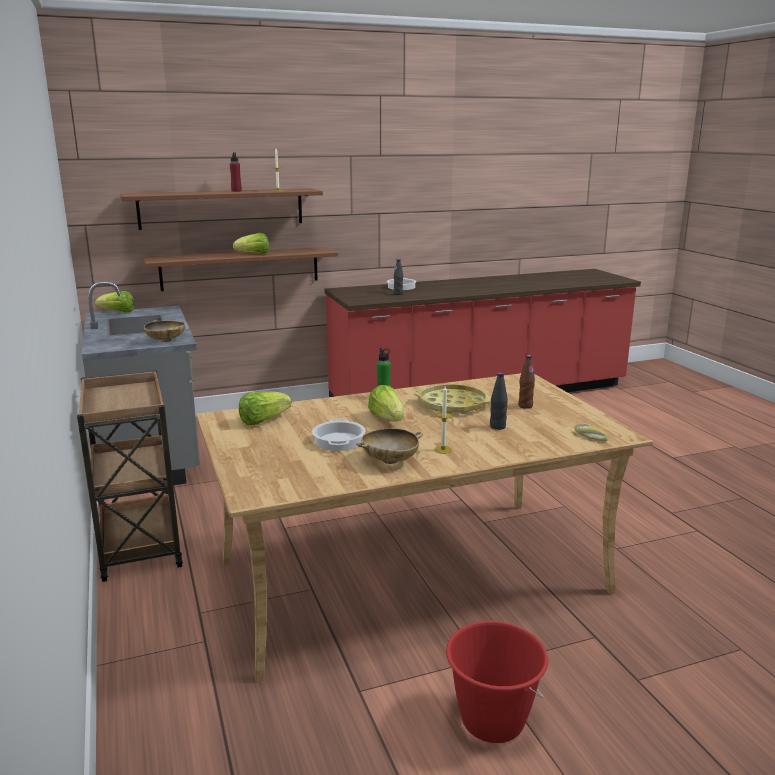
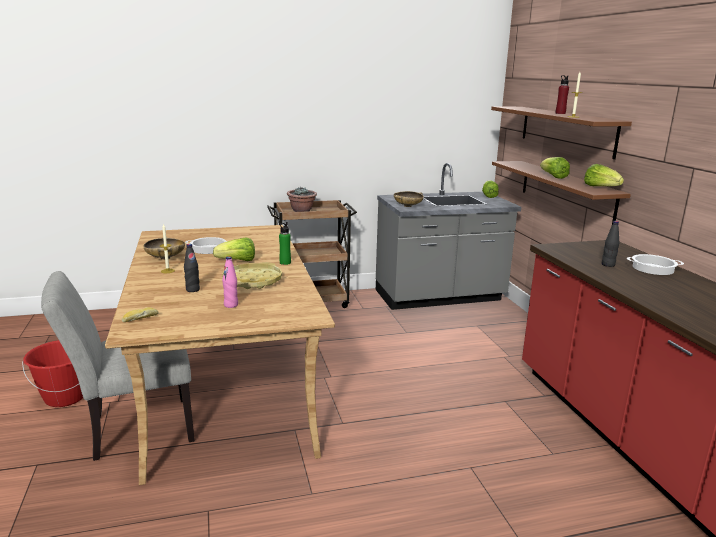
camera: 95 degrees right, 0 degrees up
lettuce [239,392,292,425] -> lettuce moved to [584,164,624,186]
brown bottle [518,355,535,409] -> pink bottle [222,256,238,308]
none -> grey chair [41,271,195,461]
none -> potted plant [287,187,317,212]

